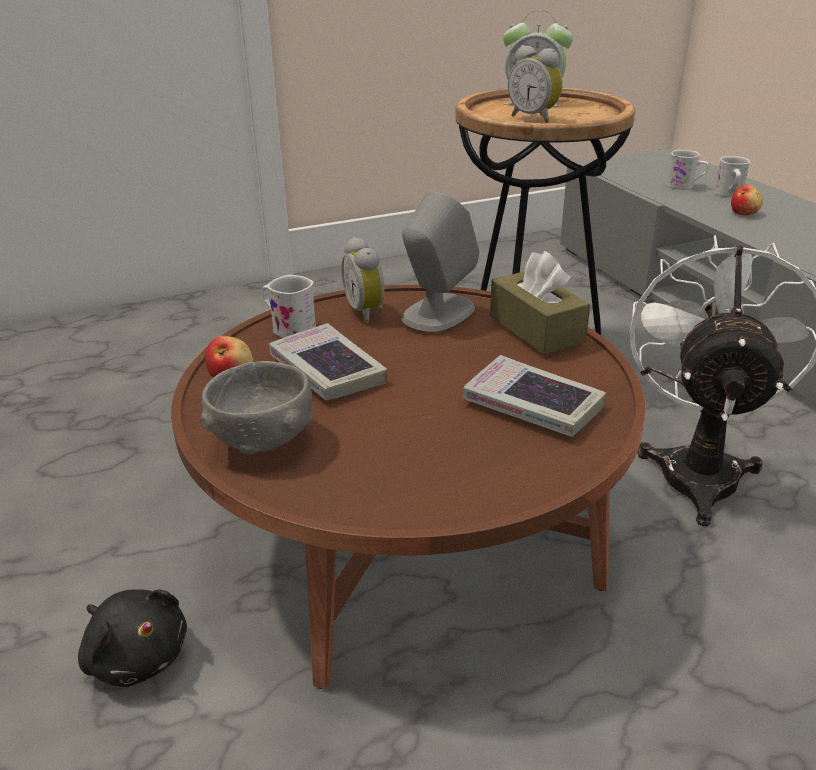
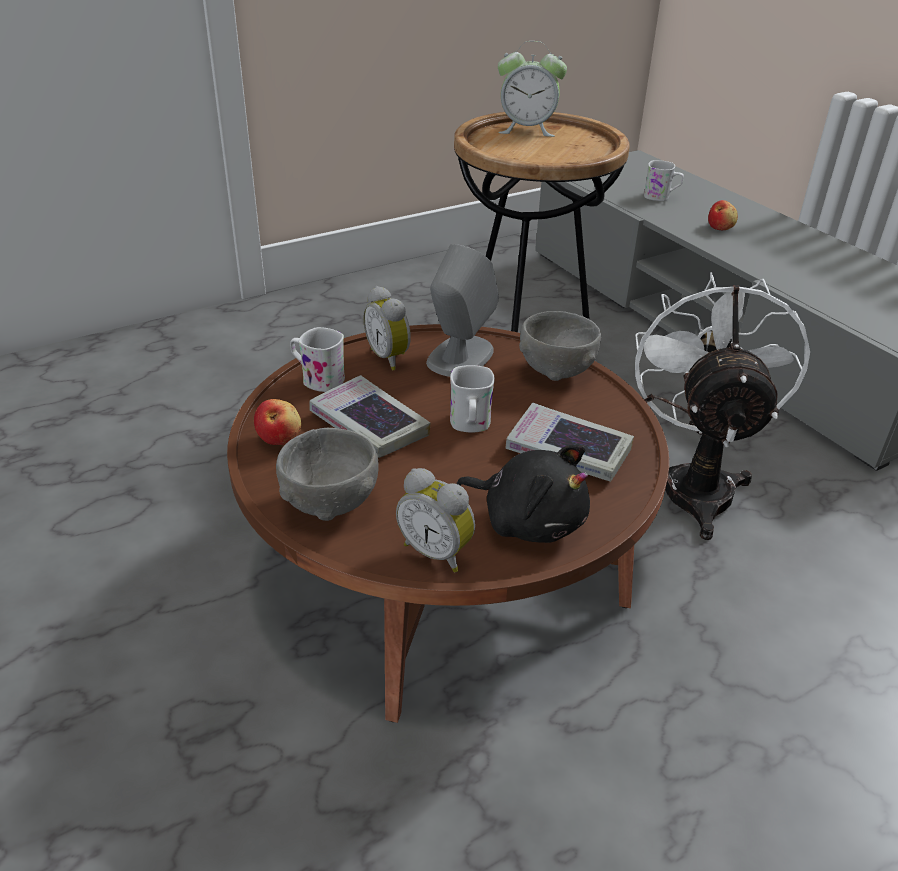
camera: 10 degrees left, 5 degrees up
black plush toy [78,589,187,687] -> black plush toy moved to [457,445,590,543]
brown tissue box [490,251,590,355] -> grey bowl [519,311,601,381]
alarm clock [508,45,562,123] -> alarm clock moved to [396,468,475,573]
white mug [715,156,750,197] -> white mug moved to [450,365,495,432]

